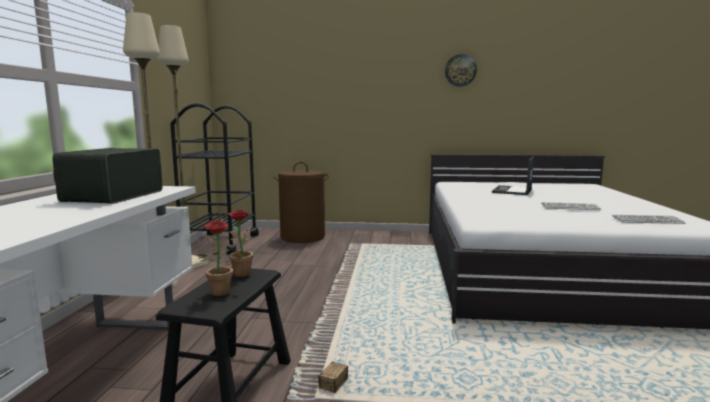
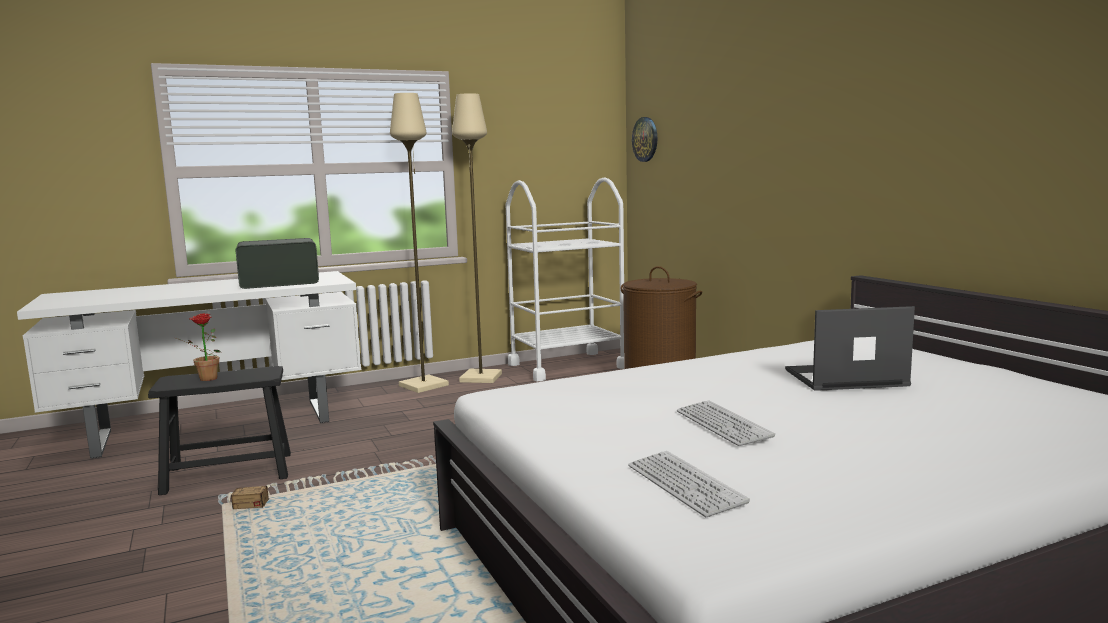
camera: 60 degrees right, 0 degrees up
black cart [170,103,259,255] -> white cart [506,177,624,381]
potted plant [223,210,255,277] -> none
wall clock [445,54,477,87] -> wall clock moved to [632,117,657,162]

